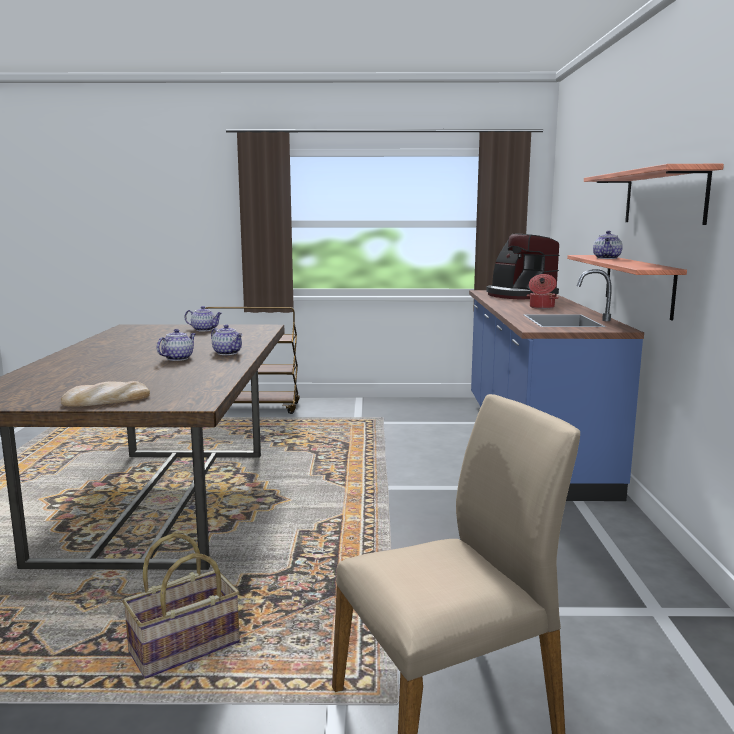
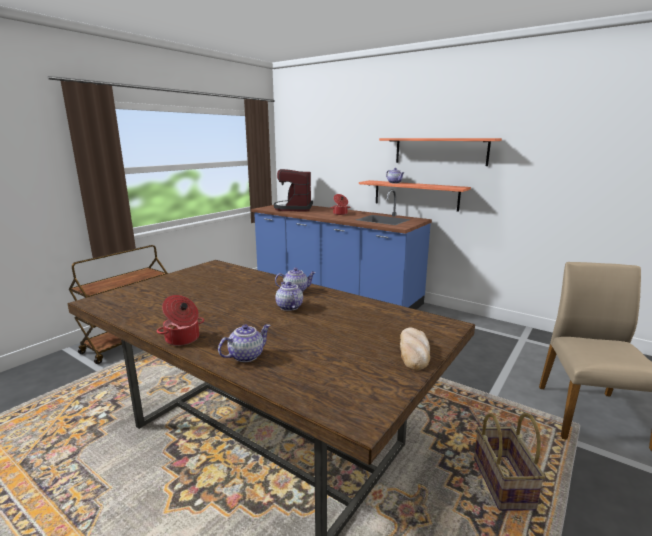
camera: 55 degrees left, 5 degrees up
teapot [185,306,222,331] -> teapot moved to [218,324,271,362]
coffee machine [486,234,560,299] -> coffee machine turned 90 degrees clockwise [274,169,313,211]
none -> cooking pot [157,295,204,346]

